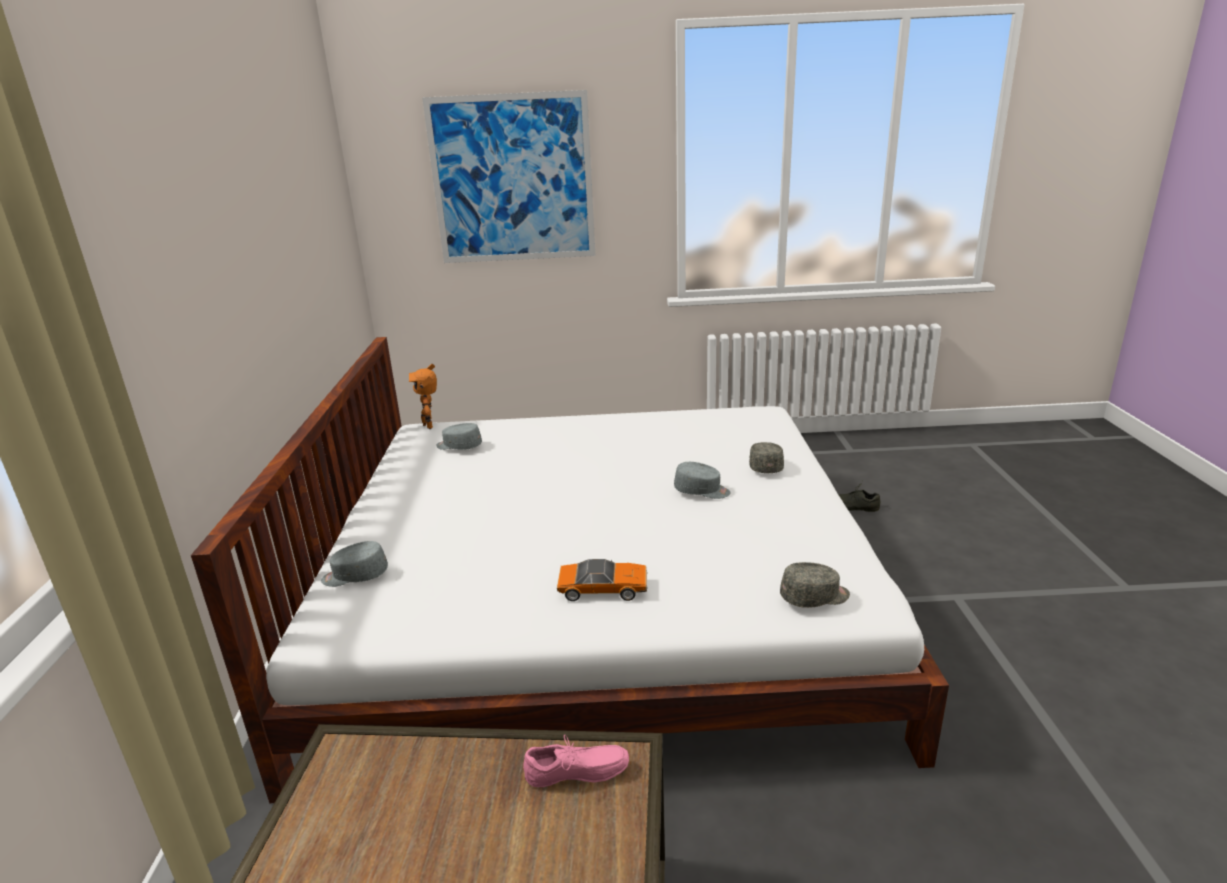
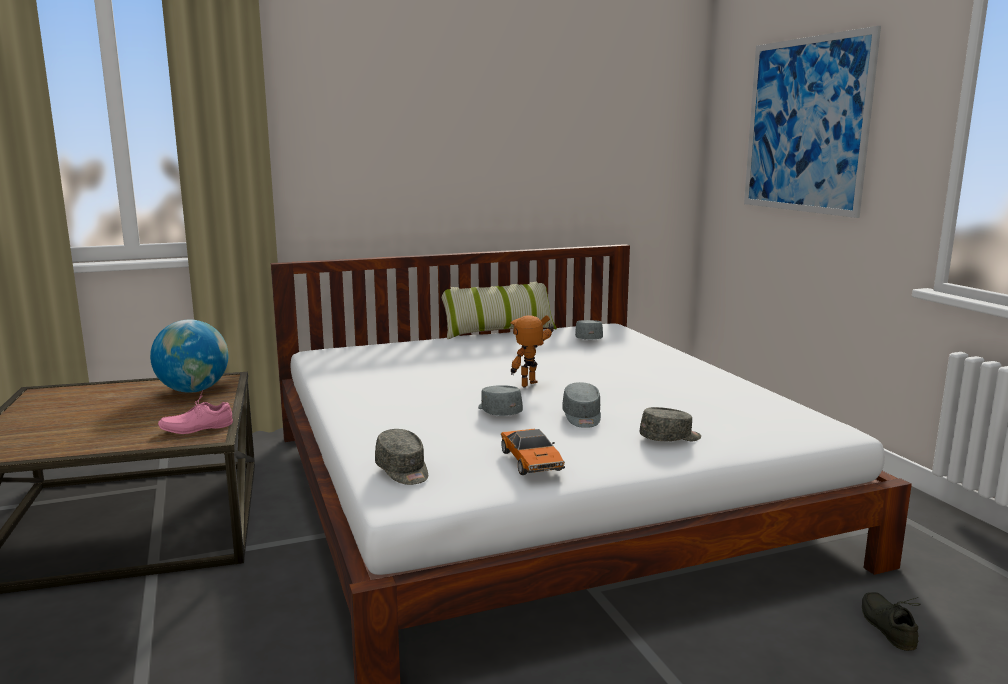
camera: 70 degrees right, 10 degrees down
grey cap [321,541,388,587] -> grey cap moved to [478,385,523,416]
toy robot [409,364,437,429] -> toy robot moved to [511,315,554,387]
pink shoe [523,735,629,787] -> pink shoe turned 90 degrees clockwise [158,390,233,434]
toy car [557,559,647,601] -> toy car moved to [501,429,565,475]
none -> globe [150,320,228,393]
none -> pillow [437,281,557,339]

